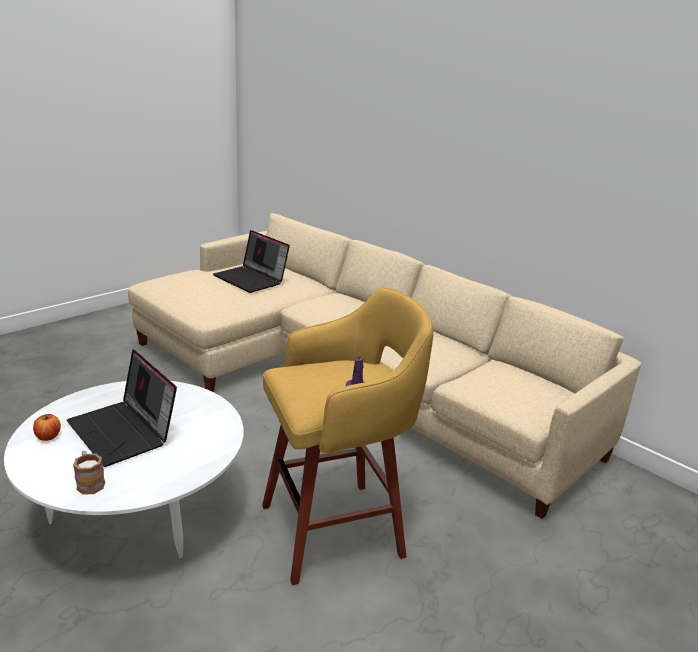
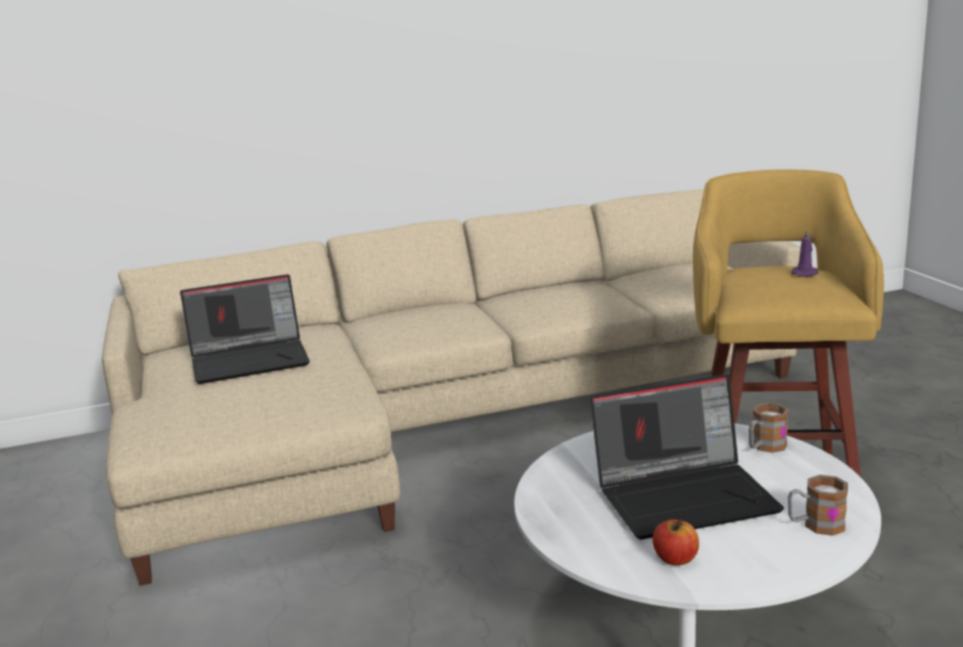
camera: 60 degrees left, 5 degrees down
none -> mug [749,402,789,453]

